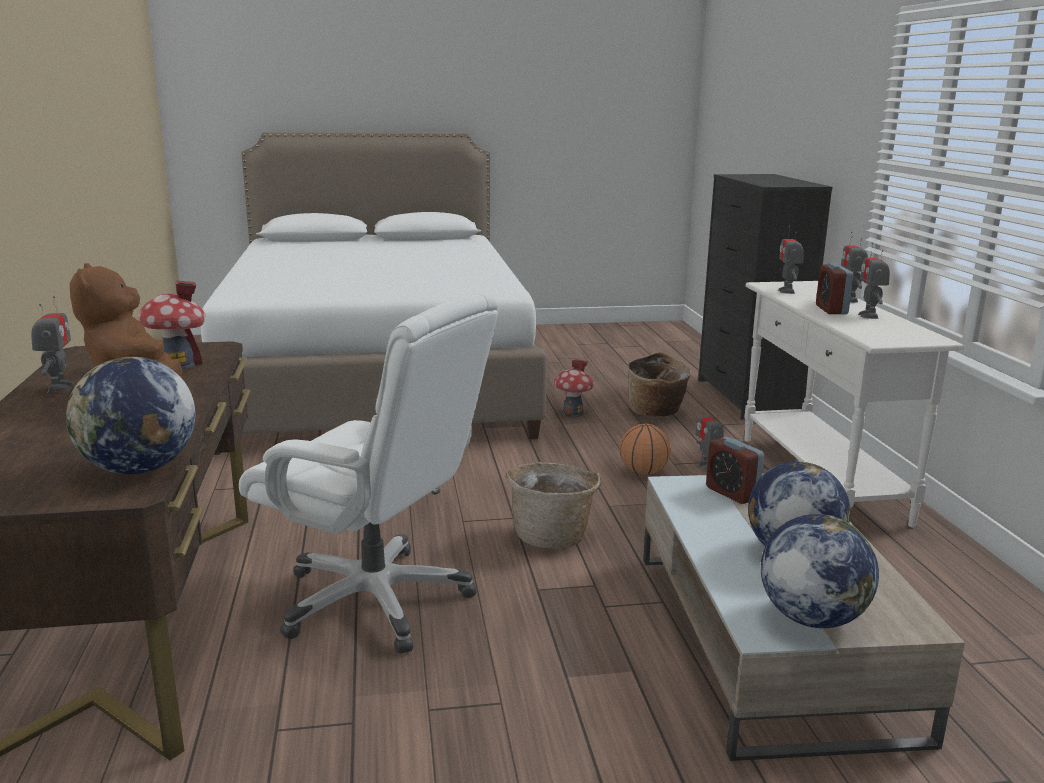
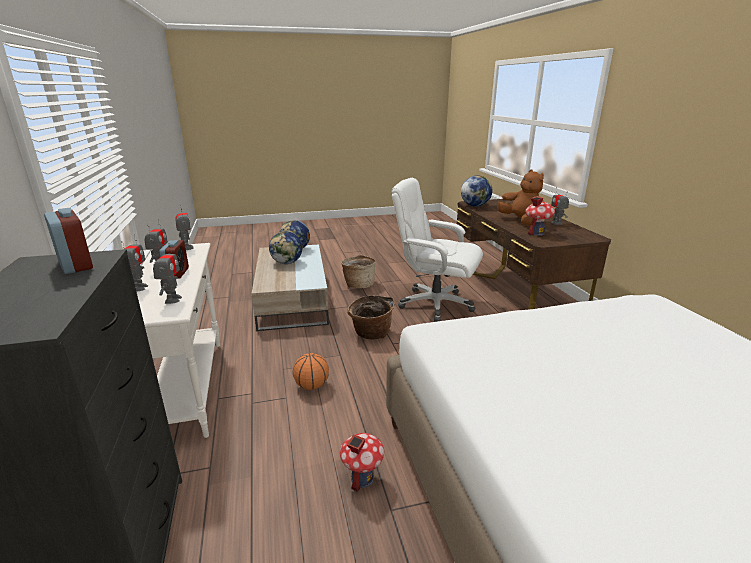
camera: 175 degrees right, 5 degrees up
basket [628,352,691,416] -> basket moved to [341,255,376,288]
toy robot [695,403,724,470] -> toy robot moved to [176,205,194,250]
alarm clock [706,437,764,504] -> alarm clock moved to [44,208,93,274]

